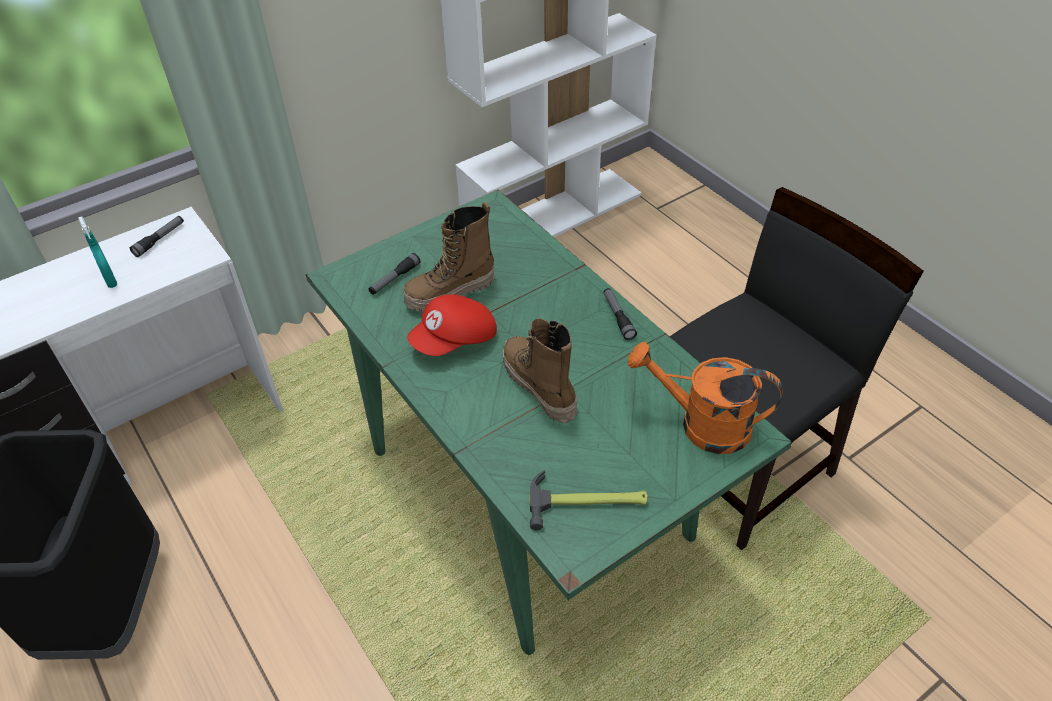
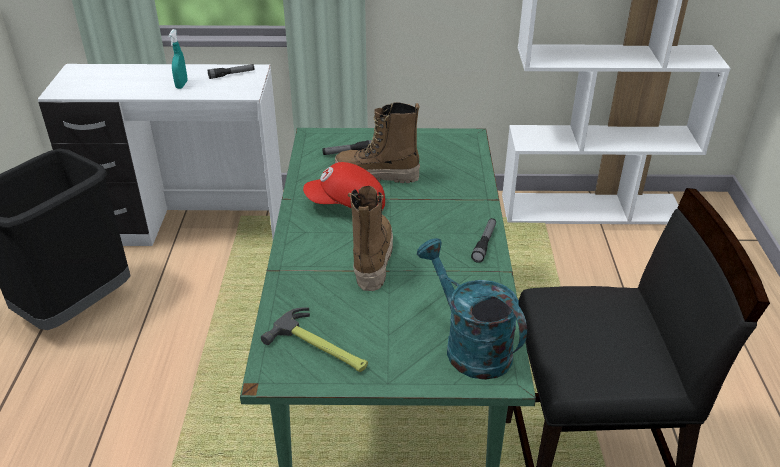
camera: 35 degrees right, 10 degrees down
orange watering can [628,342,783,454] -> turquoise watering can [417,238,527,380]

